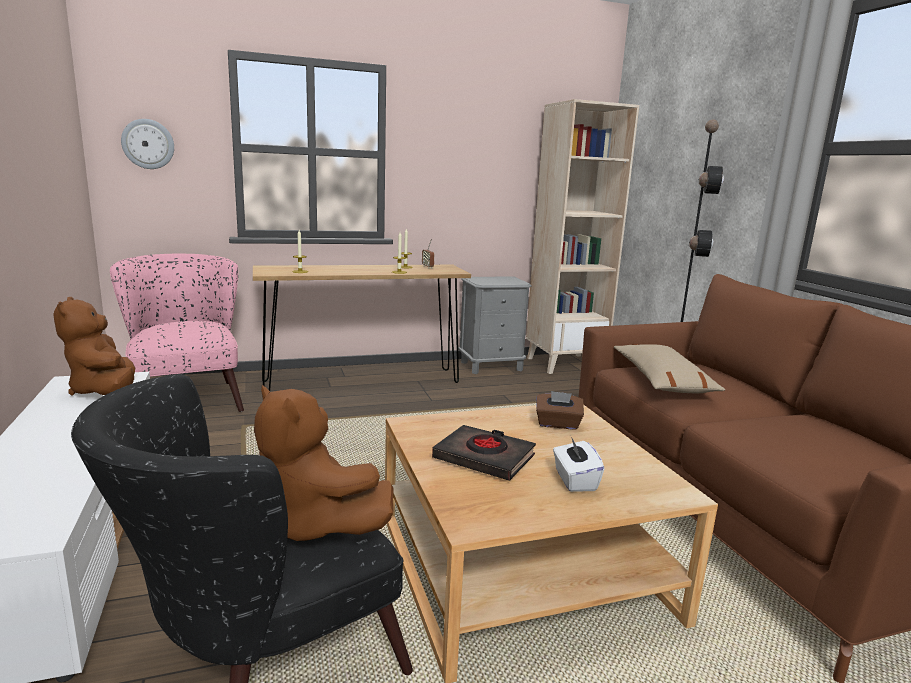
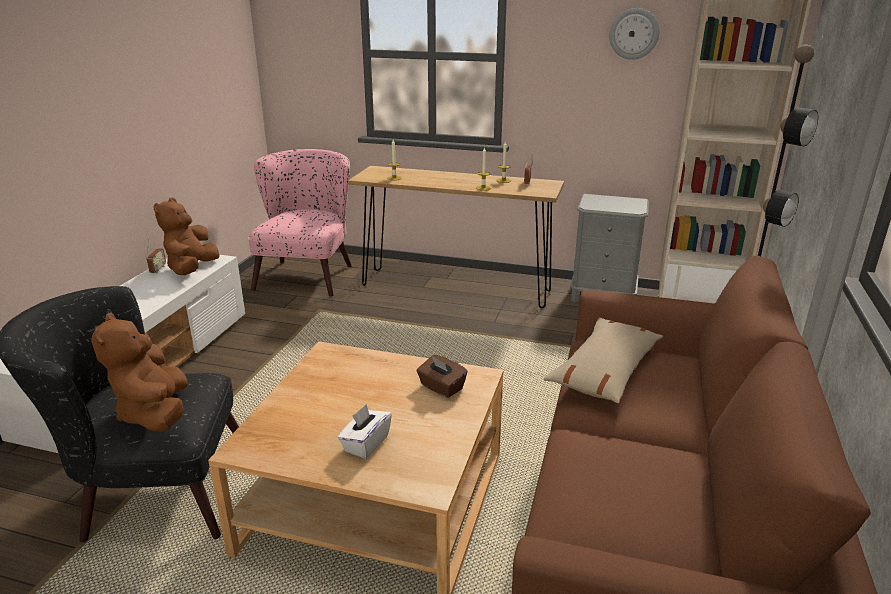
camera: 35 degrees right, 10 degrees up
wall clock [121,119,174,169] -> wall clock moved to [609,8,659,60]
black book [432,425,536,481] -> none
none -> radio [146,239,166,274]

